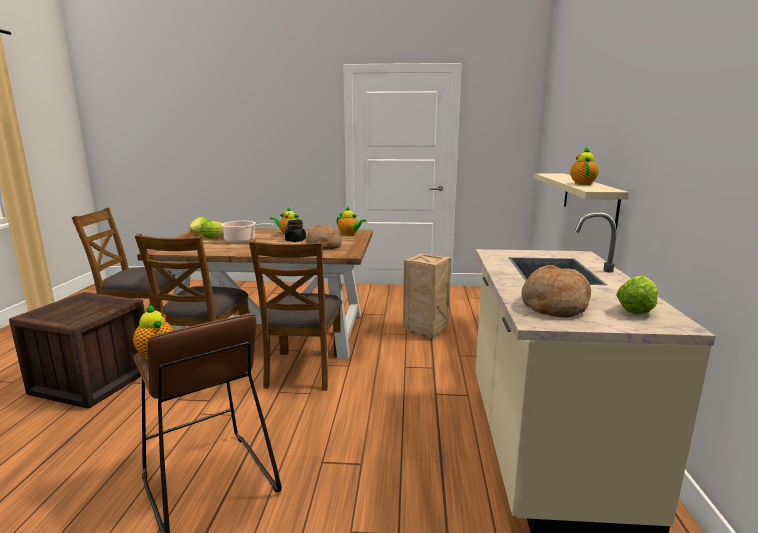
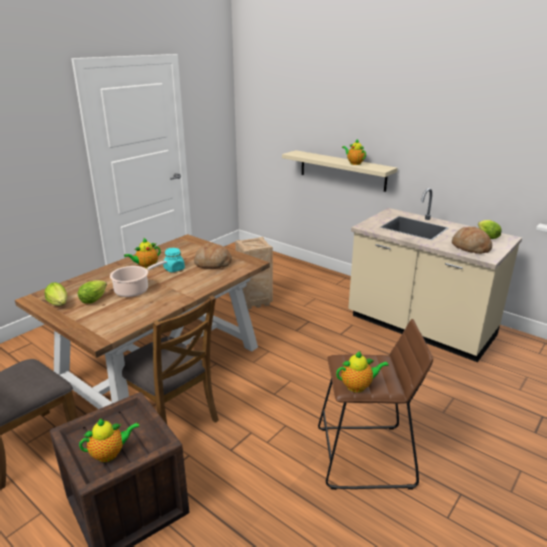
camera: 55 degrees left, 10 degrees up
brown chair [249,240,342,391] -> none
black jar [285,220,306,242] -> turquoise jar [163,248,185,272]
teapot [336,207,367,236] -> teapot moved to [79,418,139,462]

